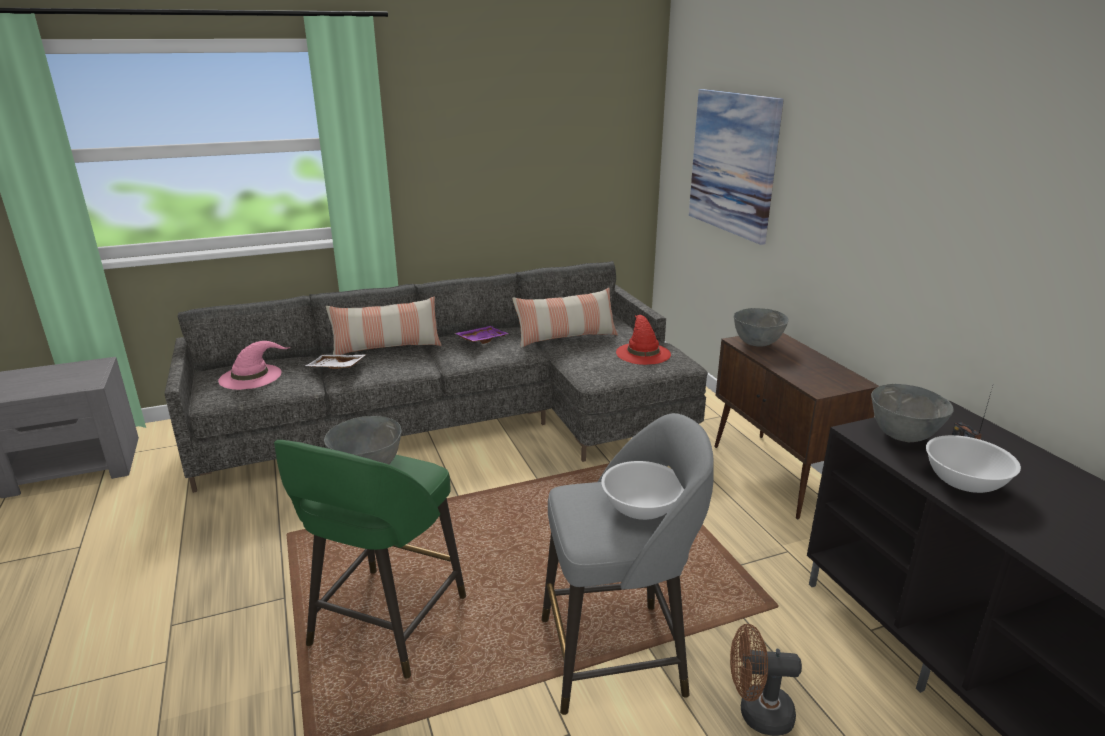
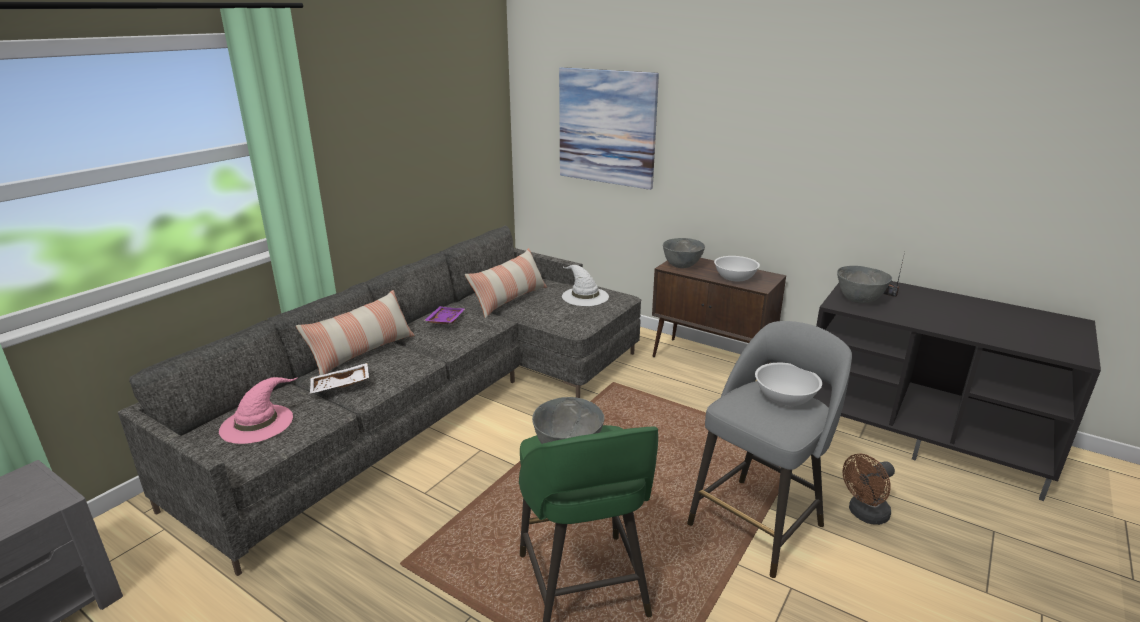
camera: 35 degrees left, 0 degrees up
red hat [616,315,671,365] -> white hat [562,265,609,306]
white bowl [926,435,1021,493] -> white bowl moved to [714,256,760,281]

